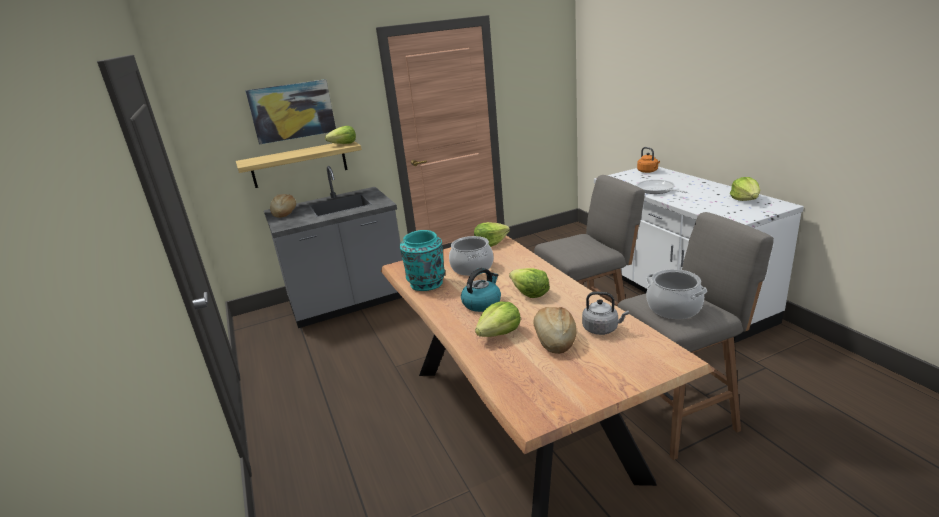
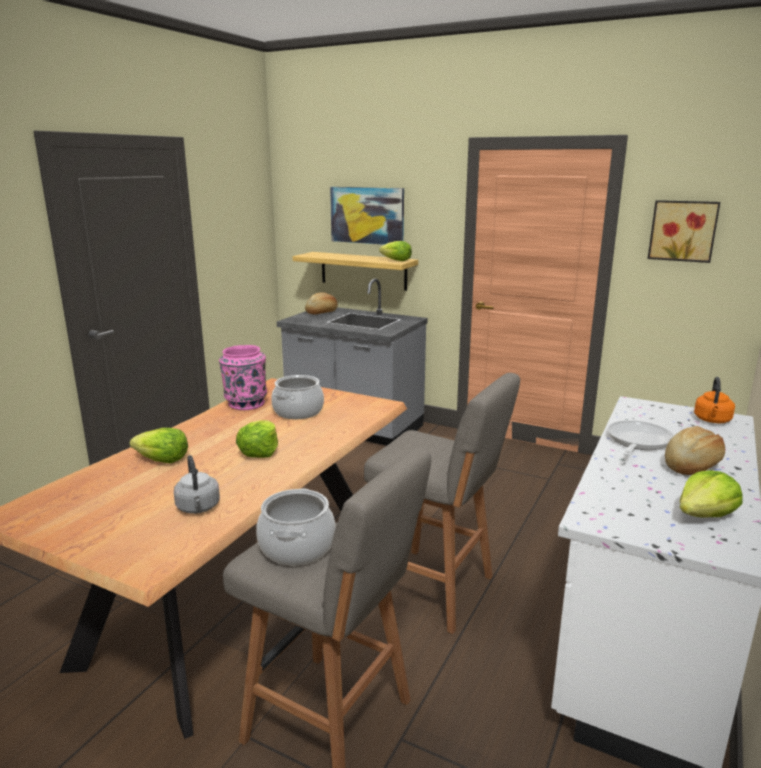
camera: 50 degrees right, 5 degrees down
turquoise vase [400,230,445,291] -> pink vase [219,345,267,410]
kettle [461,268,501,312] -> none
lettuce [474,222,510,247] -> none
bread [533,307,577,354] -> bread moved to [665,426,725,475]
none -> picture [648,200,720,263]

